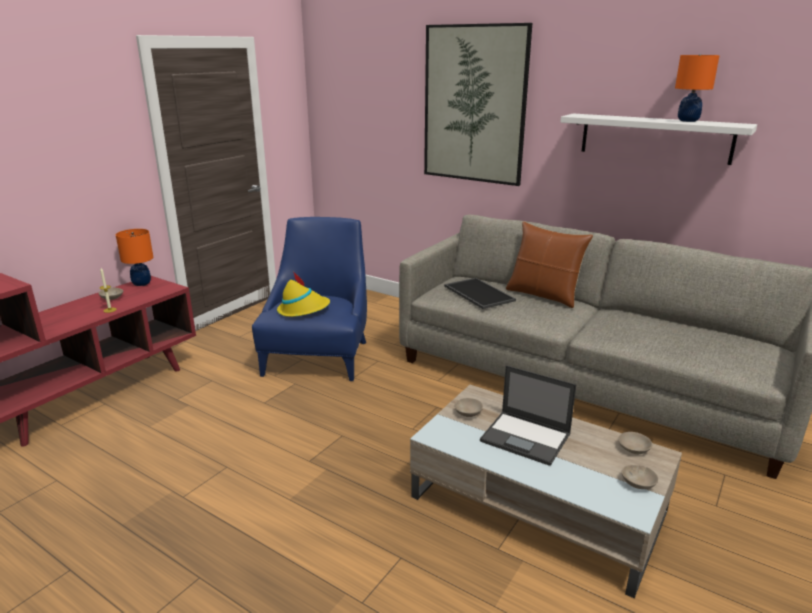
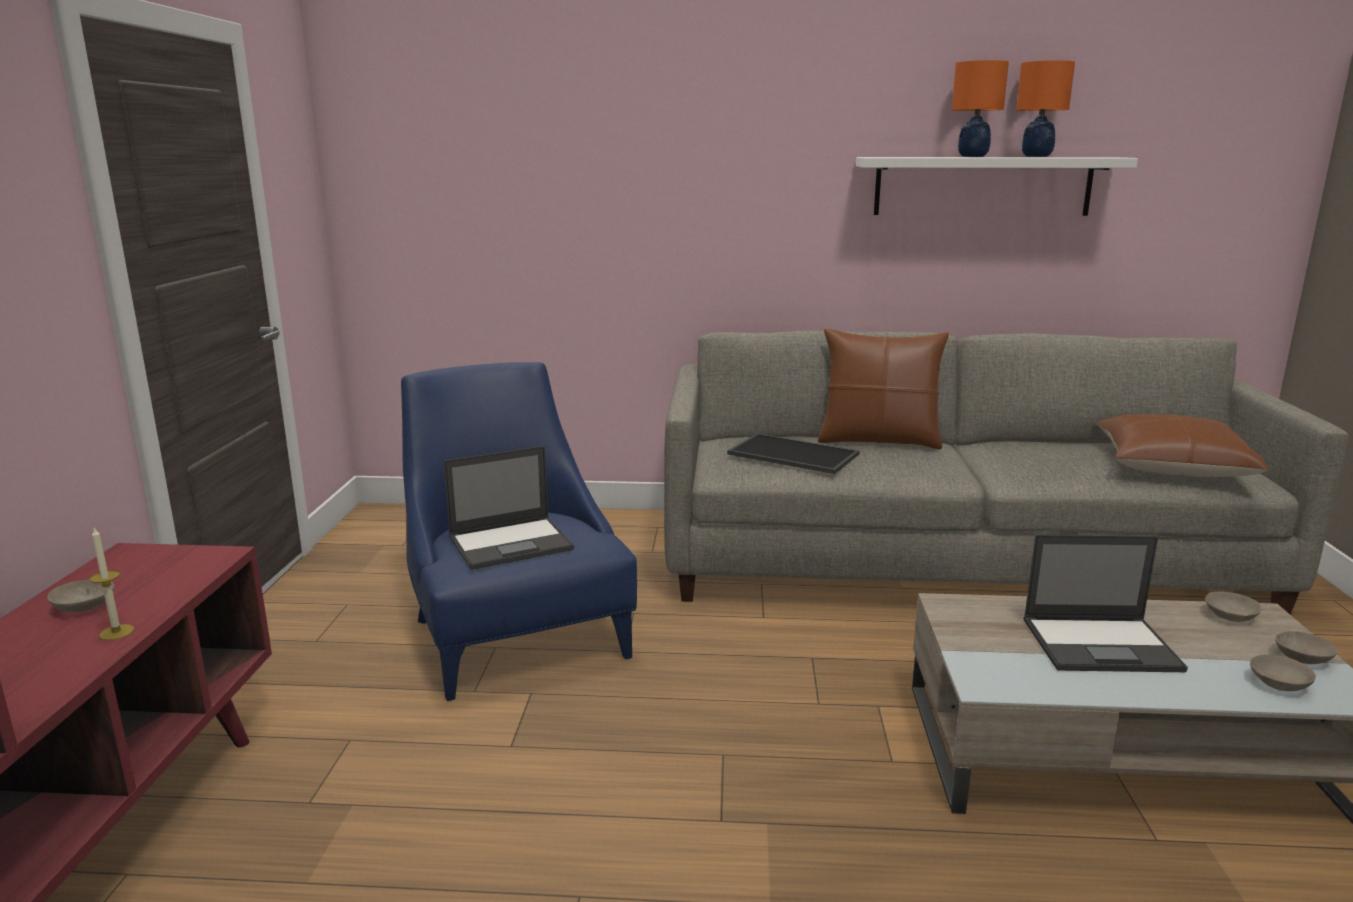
camera: 30 degrees left, 5 degrees down
orange table lamp [116,229,153,286] -> orange table lamp moved to [952,60,1009,157]
yellow hat [277,272,330,317] -> laptop [443,446,574,570]
picture [424,23,532,186] -> none
beige bowl [455,398,483,417] -> beige bowl moved to [1250,654,1316,691]
none -> brown pillow [1095,414,1270,477]

